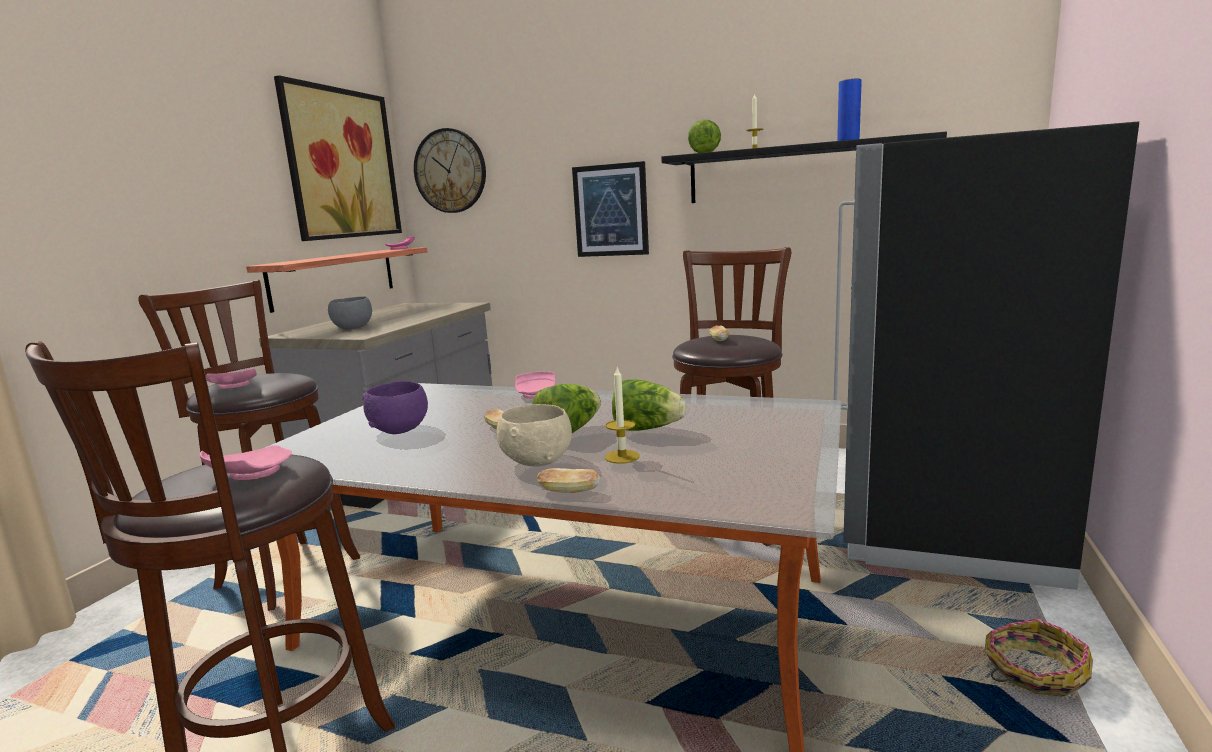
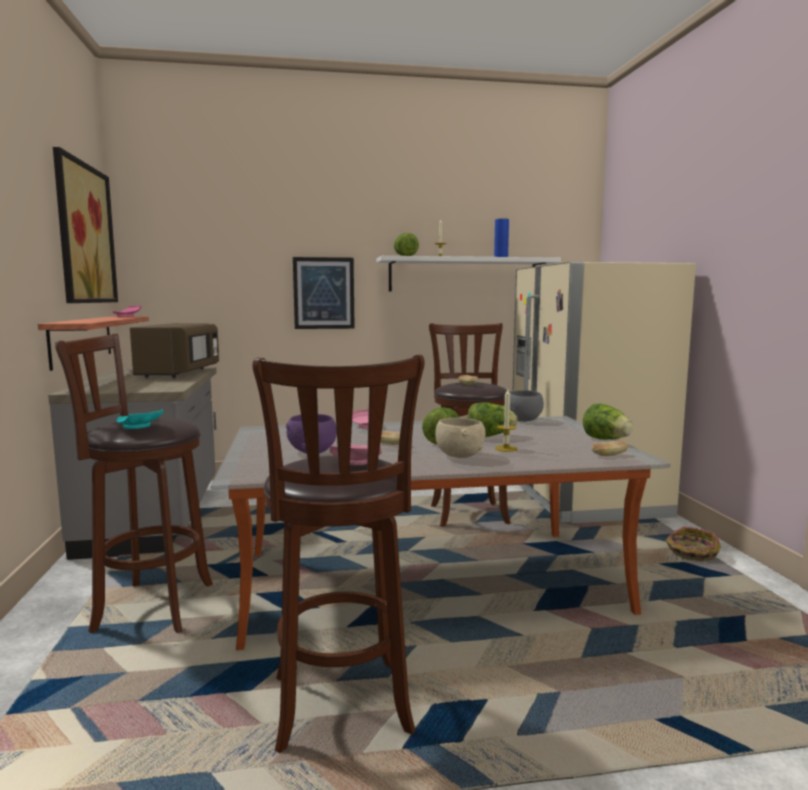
camera: 30 degrees left, 5 degrees down
pink plate [206,368,257,389] -> turquoise plate [117,409,163,429]
grey bowl [328,297,372,330] -> grey bowl moved to [504,390,544,422]
wall clock [414,128,486,213] -> none
bread [537,468,600,493] -> bread moved to [591,441,628,456]
black shelf [661,132,947,203] -> white shelf [376,256,561,292]
black fridge [833,121,1139,590] -> beige fridge [513,262,696,524]
none -> brown microwave [130,323,219,378]
none -> lettuce [583,403,633,440]

